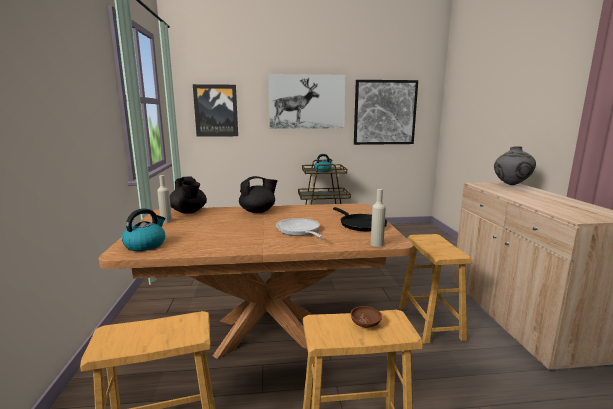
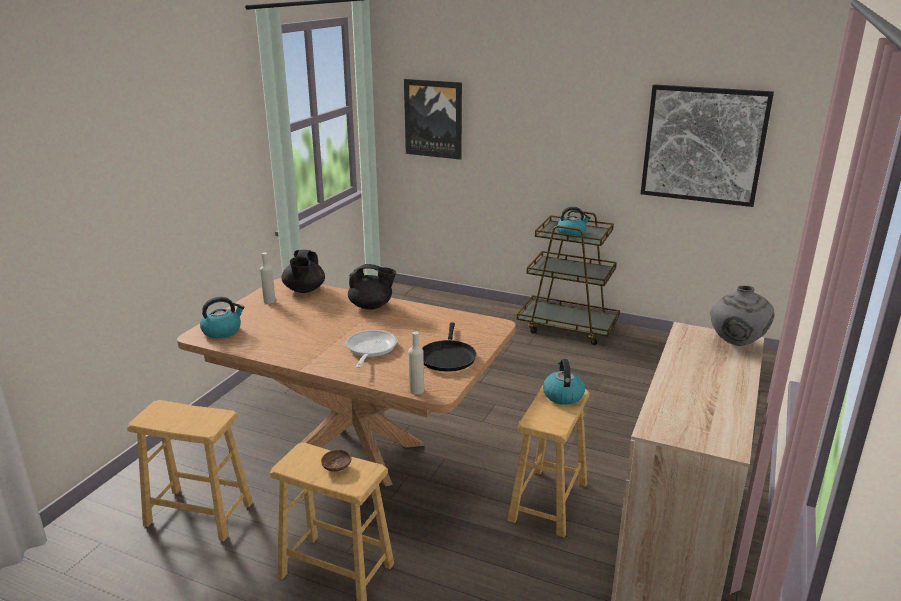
camera: 30 degrees right, 10 degrees up
picture [268,74,345,129] -> none
none -> kettle [543,359,585,405]

